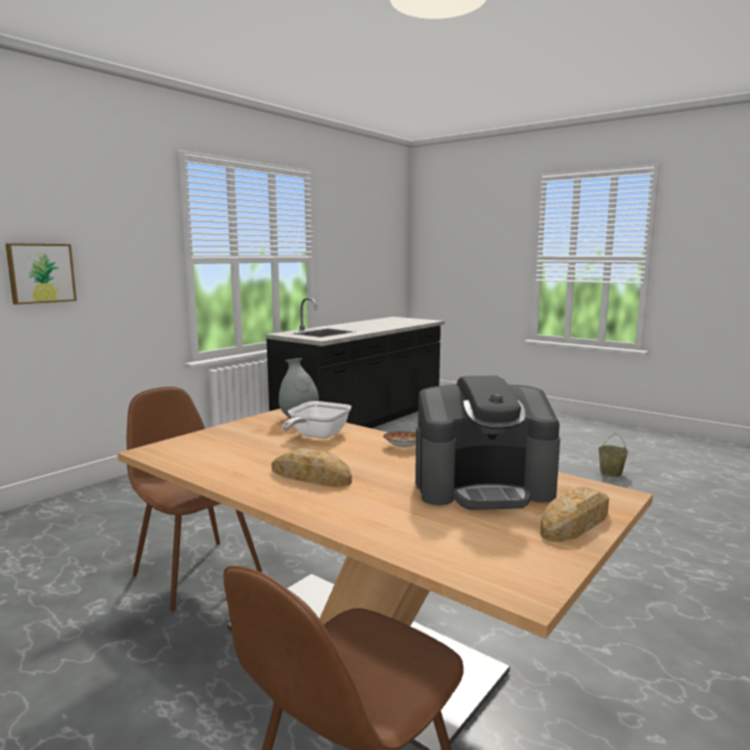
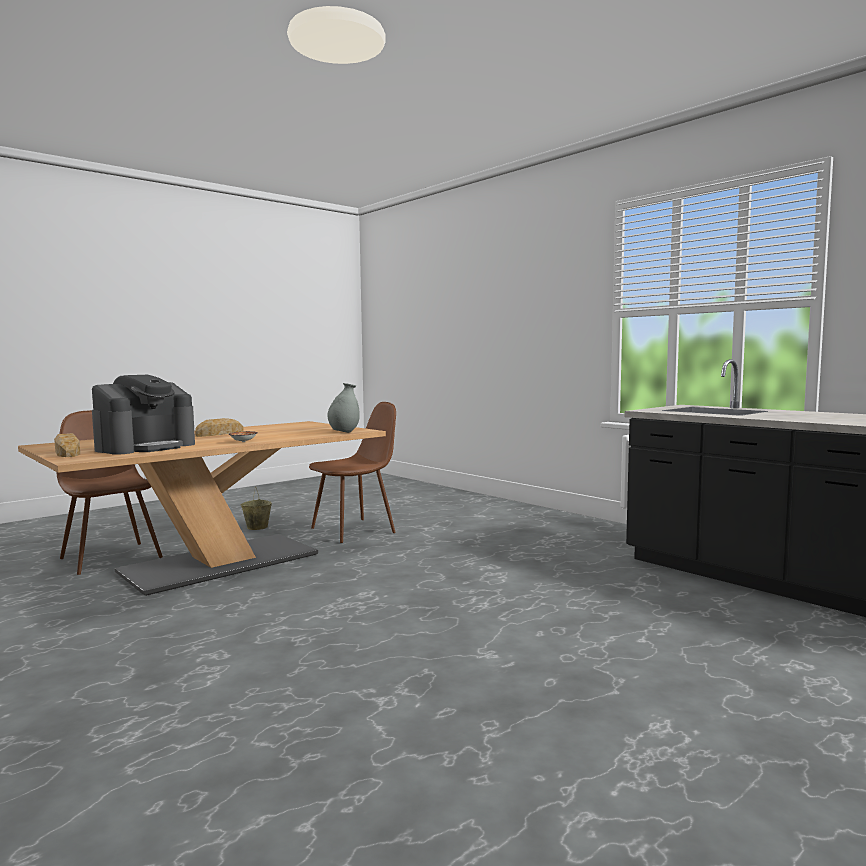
camera: 100 degrees right, 5 degrees down
picture [5,243,77,305] -> none
frying pan [282,401,352,439] -> none
coffee machine [415,376,560,510] -> coffee machine turned 150 degrees counterclockwise [92,375,195,455]
beige bucket [598,433,628,477] -> beige bucket moved to [241,486,272,530]

